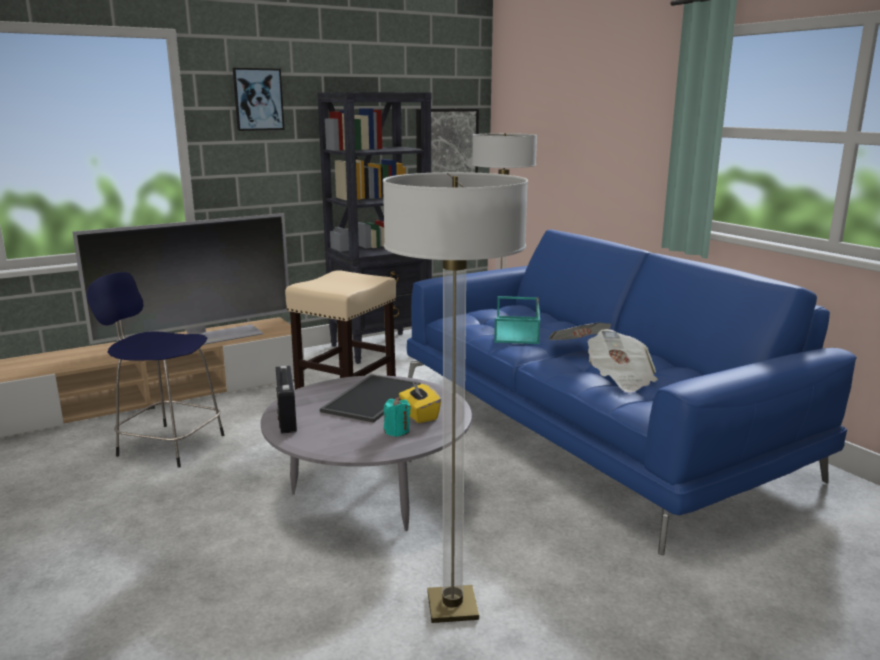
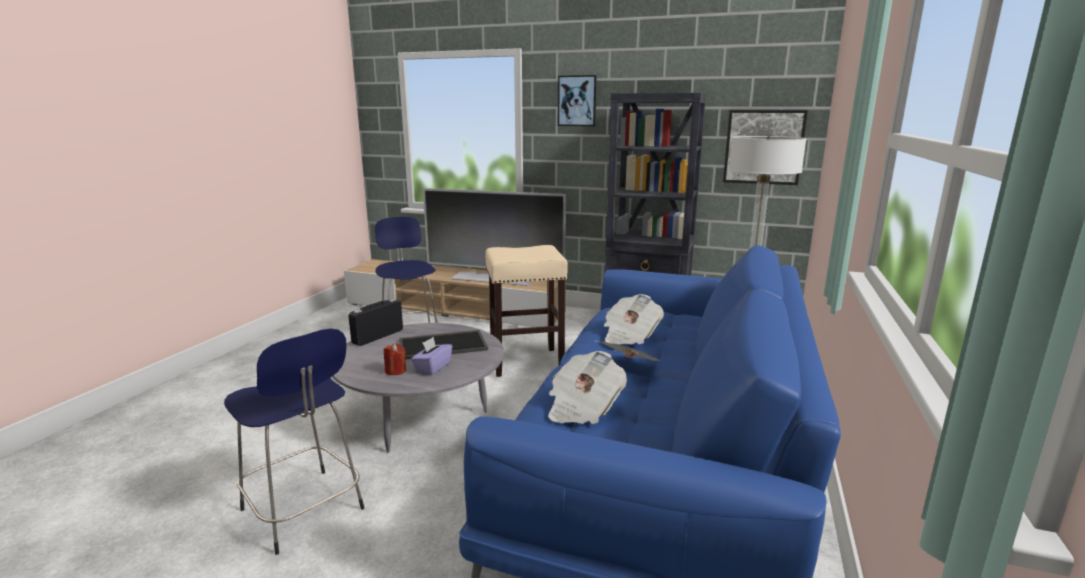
camera: 50 degrees right, 0 degrees up
floor lamp [383,172,528,623] -> blue stool [224,329,364,555]
turquoise candle [384,397,411,437] -> red candle [384,343,406,375]
yellow tissue box [399,381,441,423] -> purple tissue box [411,337,452,375]
turquoise tray [494,296,540,344] -> newspaper [604,294,664,345]

